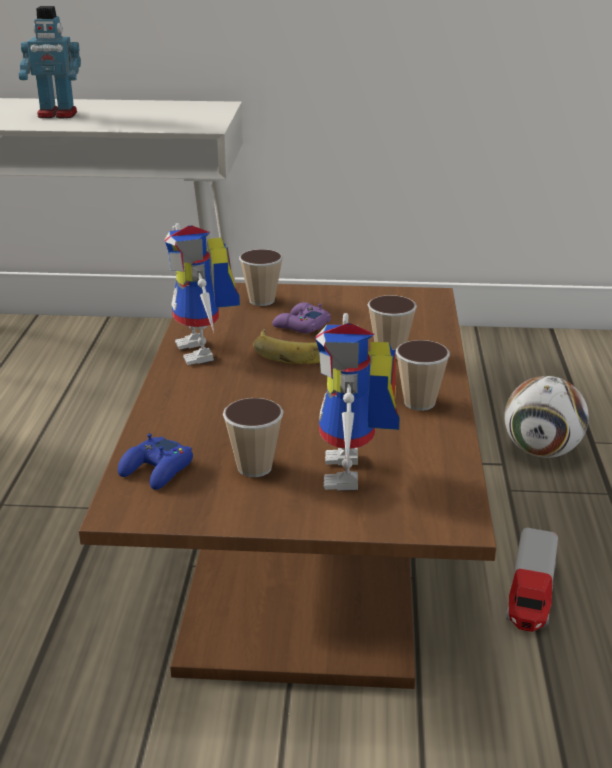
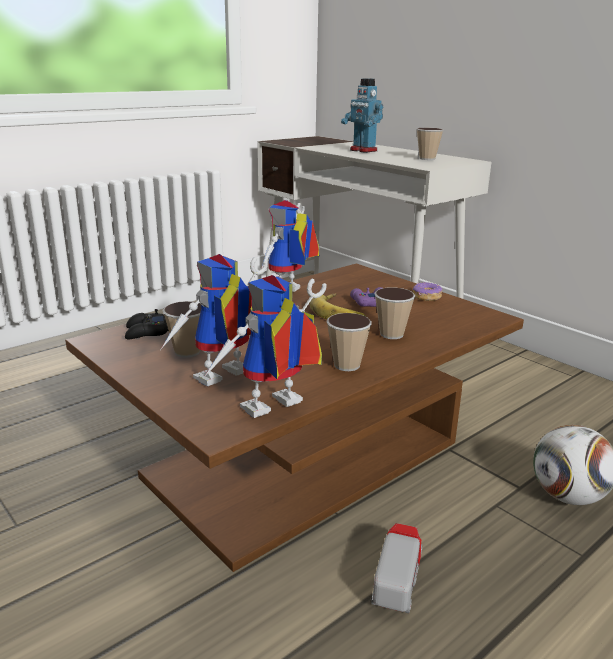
camera: 45 degrees right, 5 degrees down
blue game controller [118,433,193,490] -> black game controller [125,309,169,339]
cup [239,249,283,306] -> cup moved to [417,128,443,160]
toy truck [506,528,558,632] -> toy truck turned 135 degrees clockwise [371,523,423,613]
none -> toy robot [204,275,327,418]
none -> donut [413,282,443,301]

